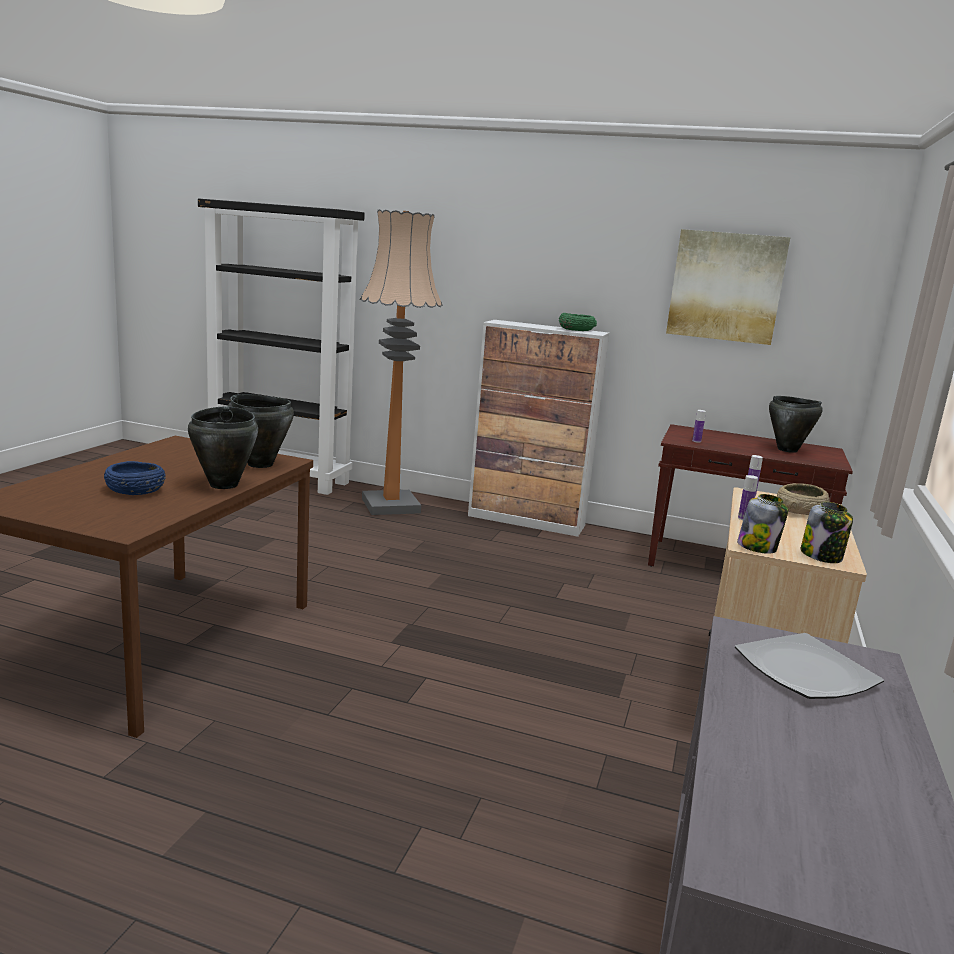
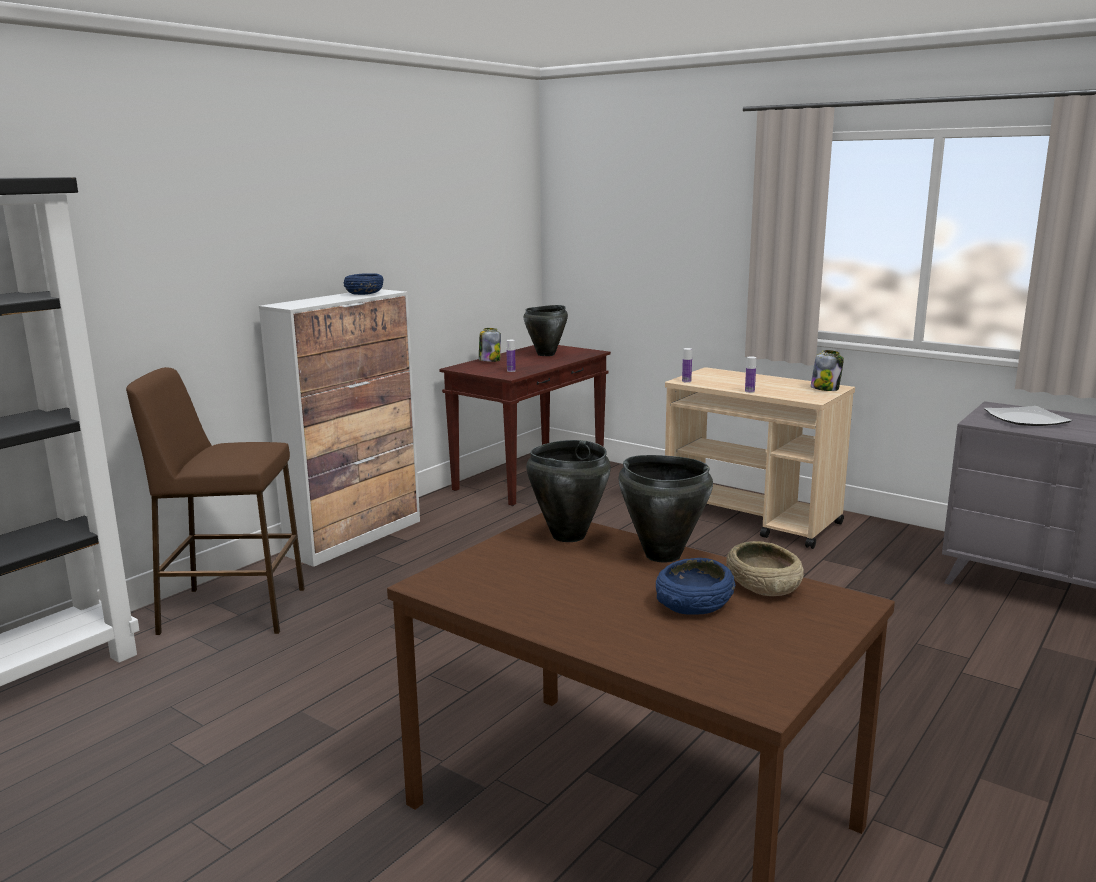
camera: 70 degrees left, 0 degrees up
floor lamp [360,209,442,515] -> brown stool [126,367,305,635]
green bowl [559,313,597,331] -> blue bowl [344,273,383,295]
picture [666,229,790,345] -> none
jar [737,494,788,554] -> jar moved to [479,328,501,362]
beige bowl [777,483,830,515] -> beige bowl moved to [726,541,804,596]

